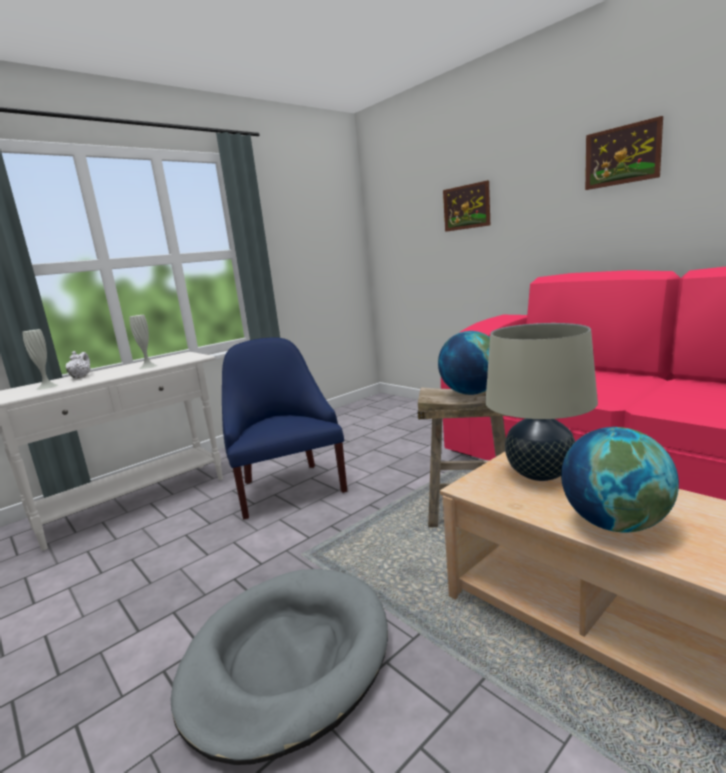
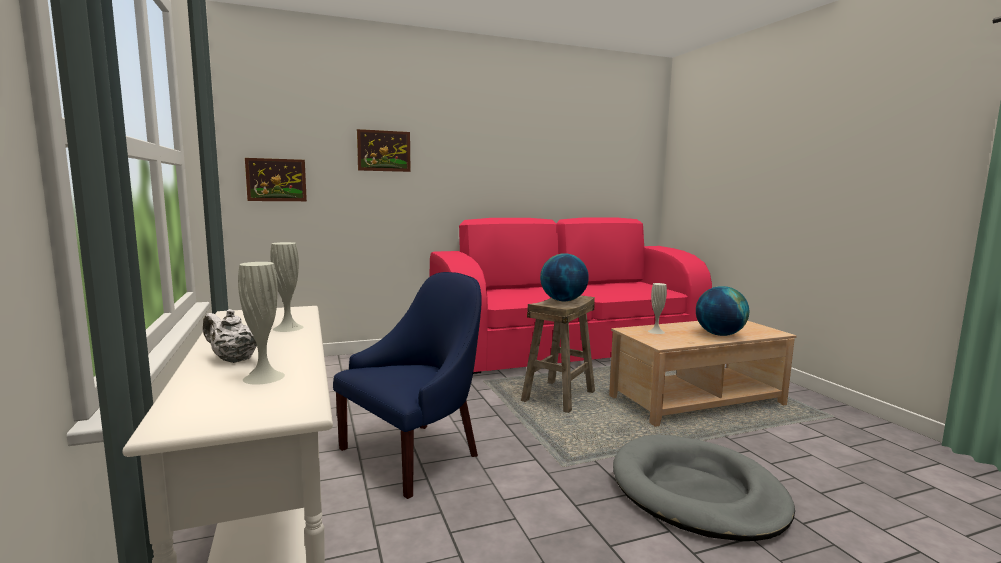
camera: 70 degrees left, 5 degrees down
blue armchair [222,337,347,519] -> blue armchair turned 135 degrees clockwise [333,272,482,499]
beige table lamp [485,323,598,481] -> white vase [648,283,667,334]
picture [585,116,663,190] -> picture moved to [245,158,307,201]

